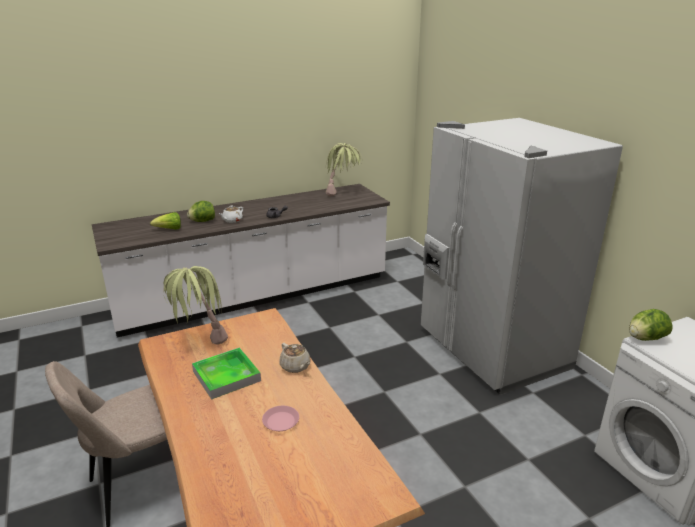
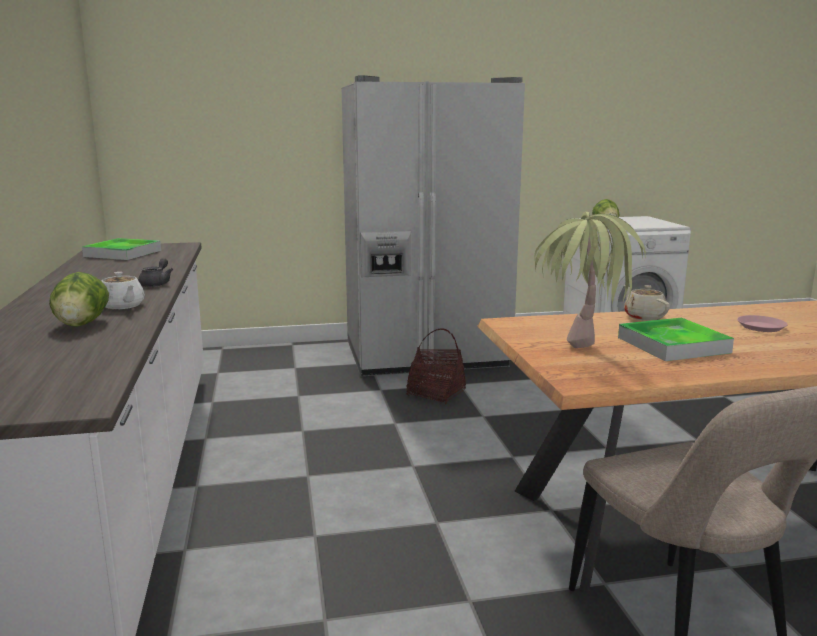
camera: 75 degrees left, 10 degrees down
lettuce [150,212,181,230] -> none
beige teapot [279,343,310,373] -> beige teapot turned 90 degrees counterclockwise [624,285,670,321]
potted plant [325,143,362,196] -> tray [82,238,161,260]
none -> basket [406,329,466,404]

